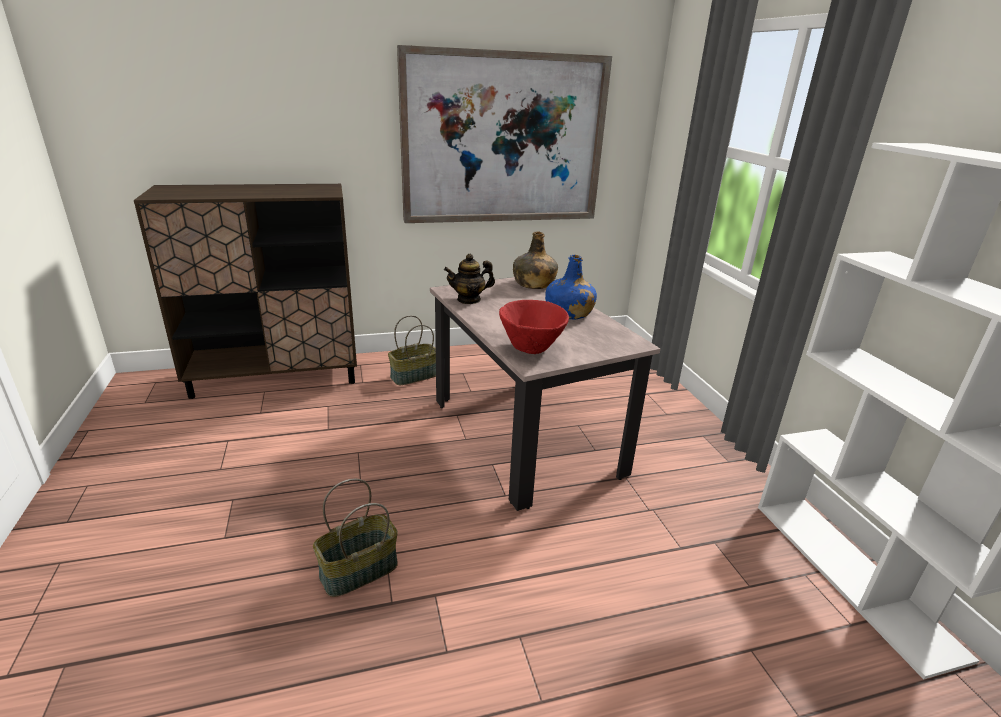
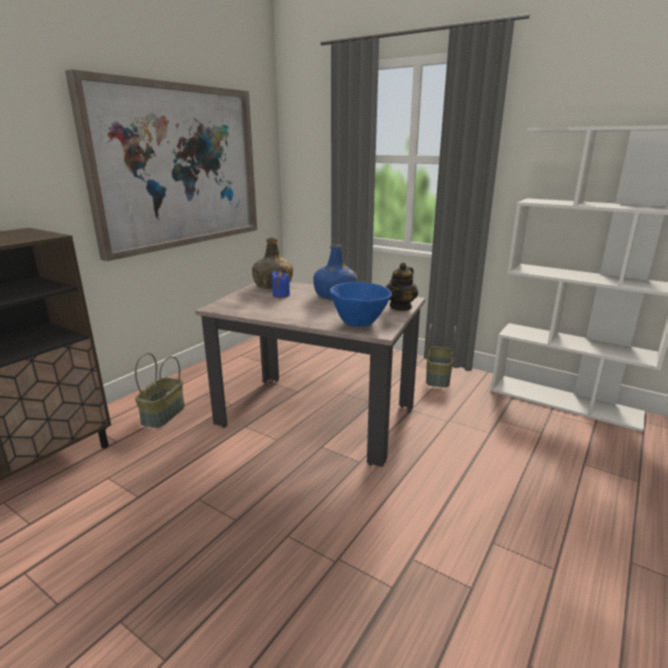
camera: 40 degrees left, 5 degrees down
basket [313,479,398,597] -> basket moved to [426,324,456,388]
teapot [444,254,495,304] -> teapot moved to [386,262,418,311]
red bowl [499,300,569,354] -> blue bowl [330,282,392,327]
none -> blue candle [272,271,290,298]

